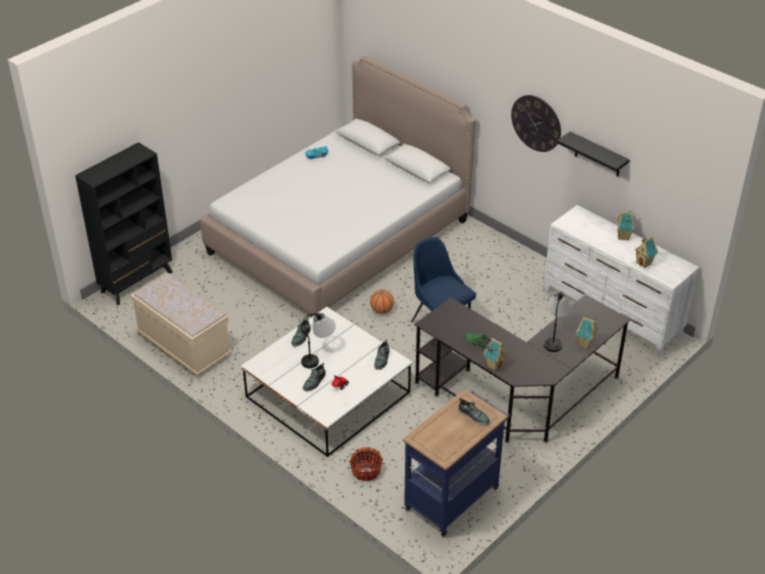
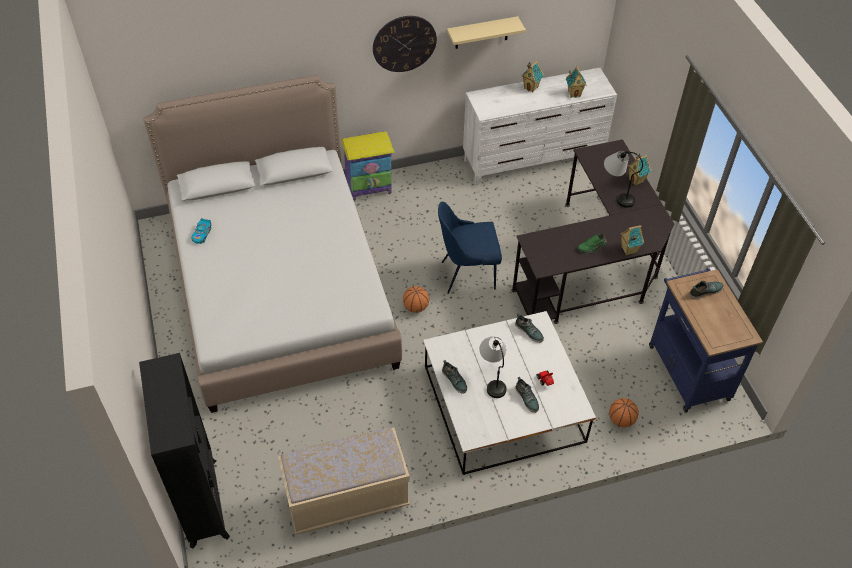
camera: 60 degrees left, 10 degrees up
basket [349,447,383,481] -> basketball [609,398,639,428]
black shelf [557,132,630,177] -> beige shelf [447,16,526,49]
none -> nightstand [341,131,394,201]

